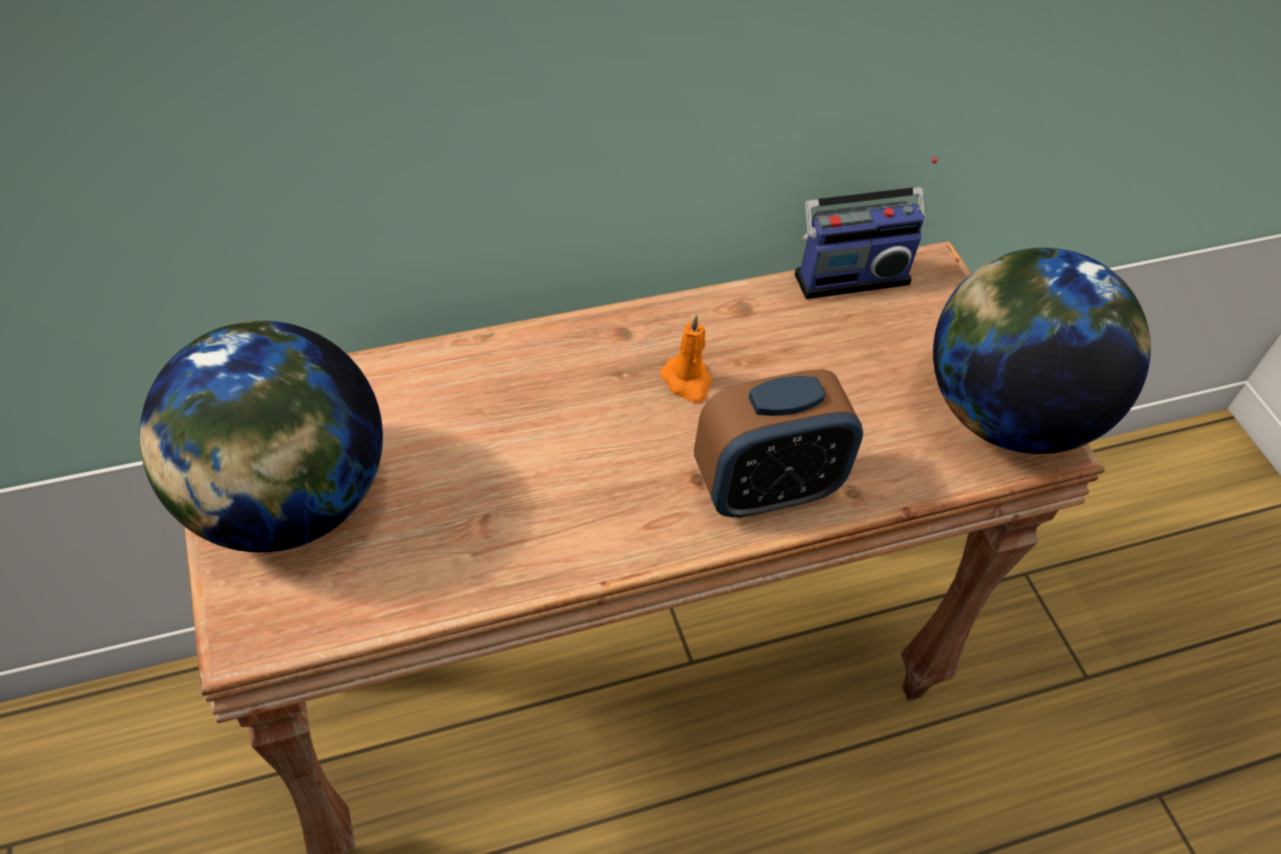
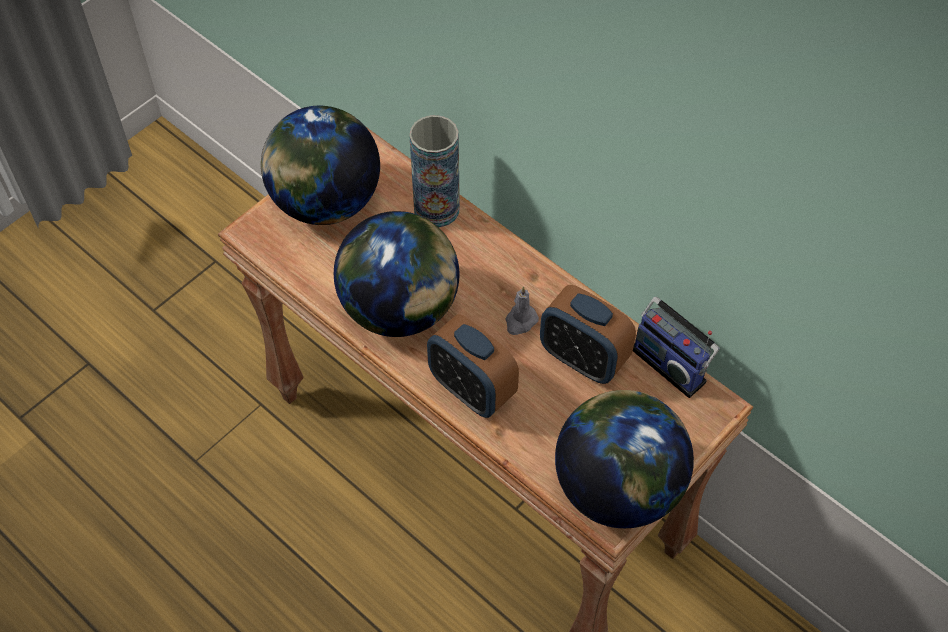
camera: 65 degrees right, 5 degrees up
orange candle [661,314,712,403] -> grey candle [505,286,539,335]
none -> globe [334,211,459,337]
none -> vase [410,115,460,228]
none -> alarm clock [540,285,636,384]

